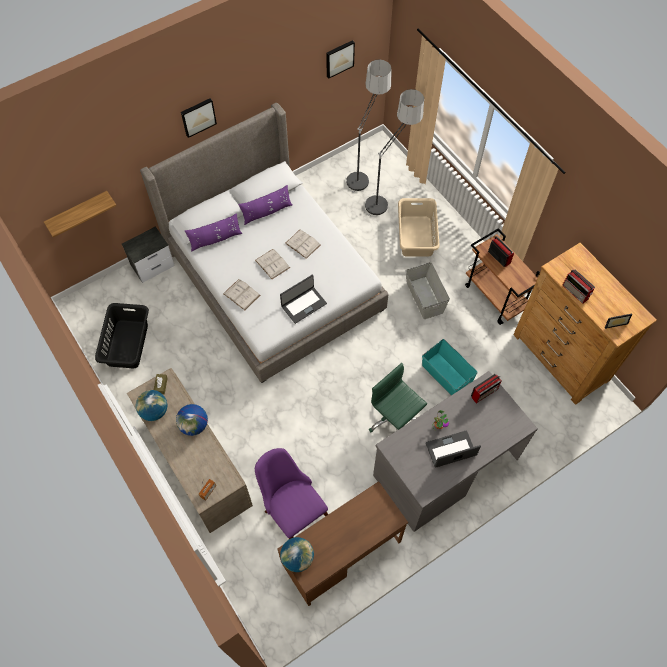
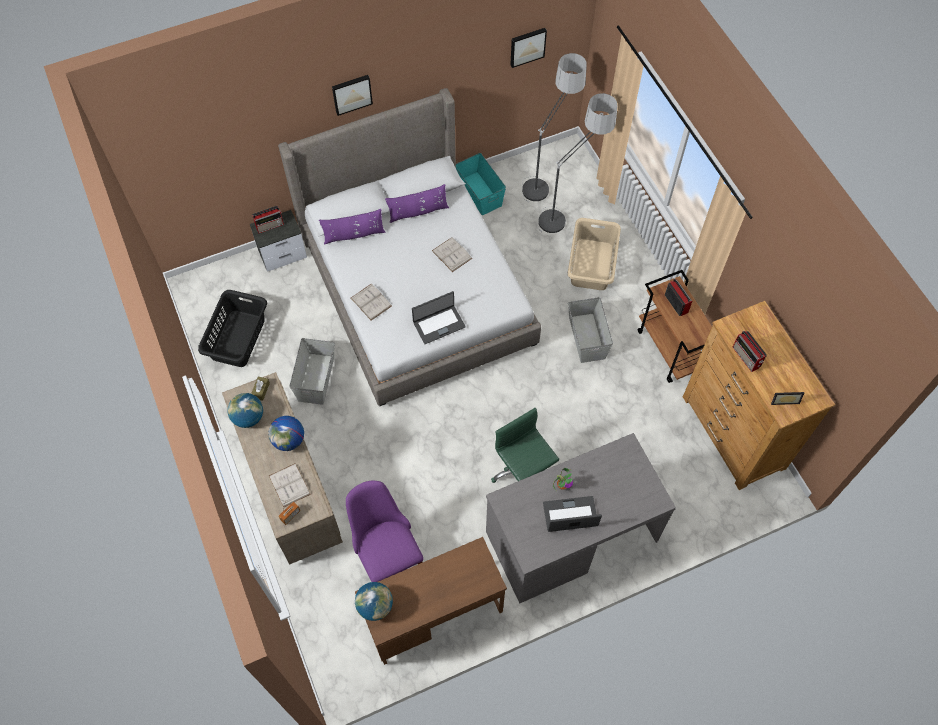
camera: 10 degrees right, 0 degrees up
shelf [44,191,116,237] -> none
white book [255,249,290,279] -> white book moved to [269,463,311,508]
turquoise storage box [422,339,478,395] -> turquoise storage box moved to [456,153,506,215]
radio [471,374,502,404] -> radio moved to [252,206,284,233]
none -> grey storage box [289,338,335,405]

